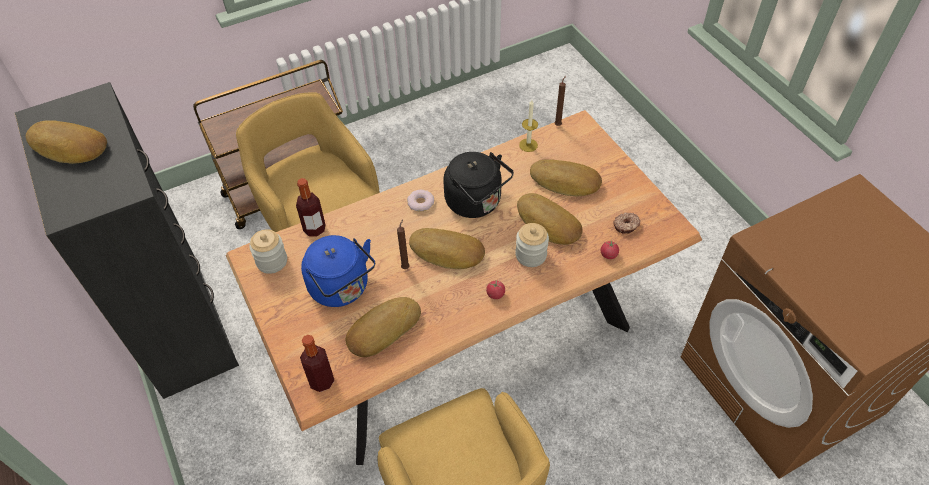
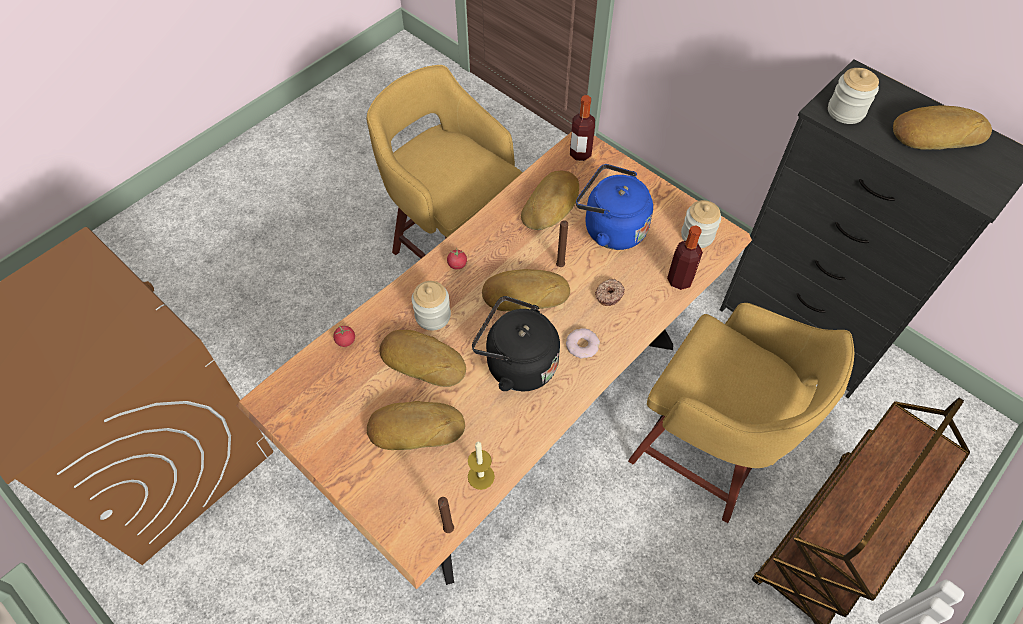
camera: 160 degrees right, 5 degrees up
donut [613,212,641,234] -> donut moved to [595,279,625,306]
none -> jar [828,68,879,124]

